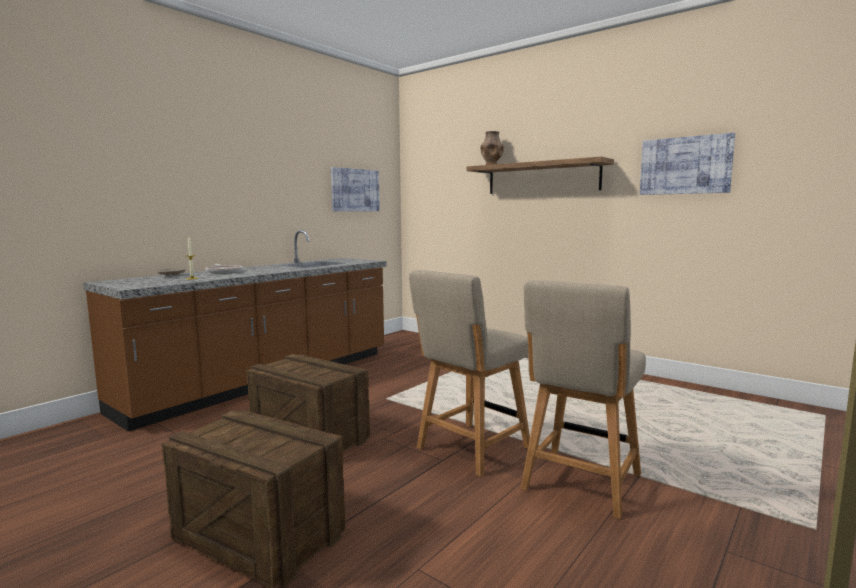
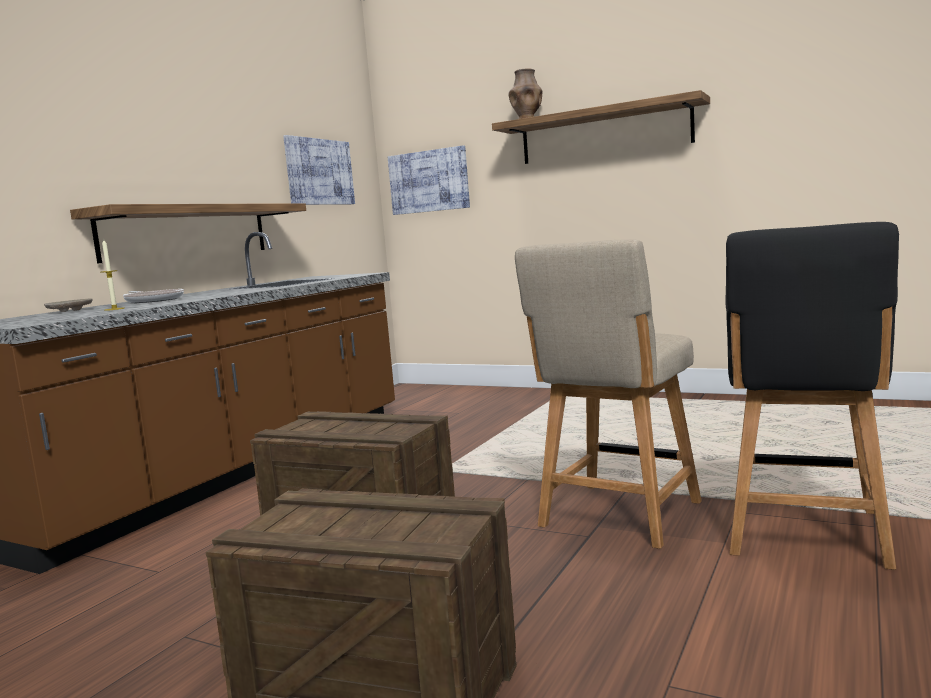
camera: 10 degrees left, 0 degrees up
beige chair [521,280,646,519] -> black chair [726,222,899,570]
picture [640,133,735,195] -> picture moved to [388,146,470,215]
none -> shelf [70,203,306,264]

